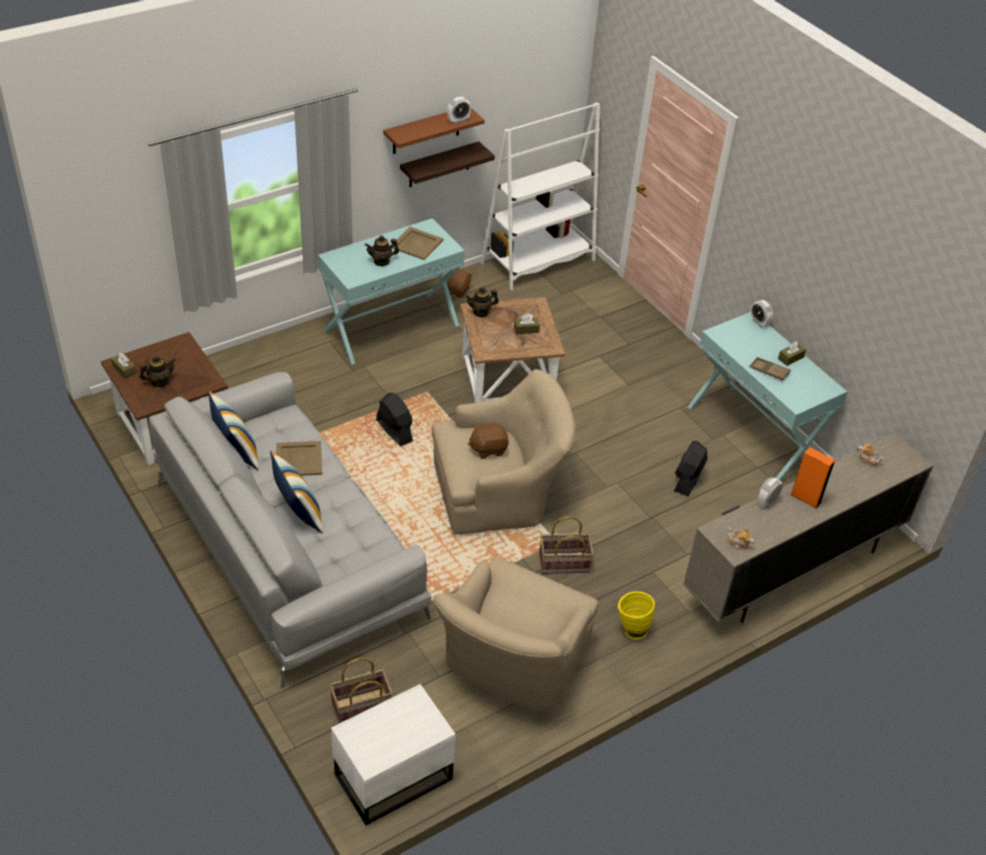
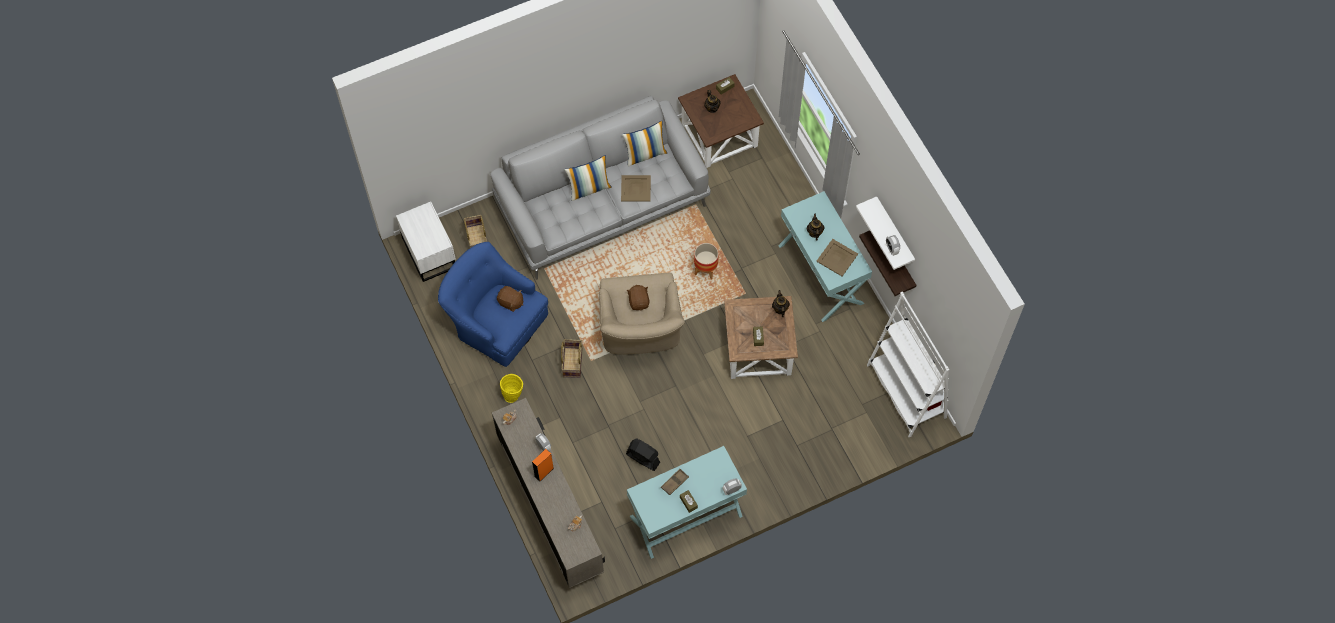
camera: 100 degrees right, 20 degrees up
black fan [376,393,413,447] -> planter [694,243,719,279]
brown shelf [383,108,485,154] -> white shelf [856,196,915,270]
beige armchair [433,556,598,711] -> blue armchair [438,242,548,367]
brown plush toy [446,269,473,298] -> brown plush toy moved to [497,286,524,312]

